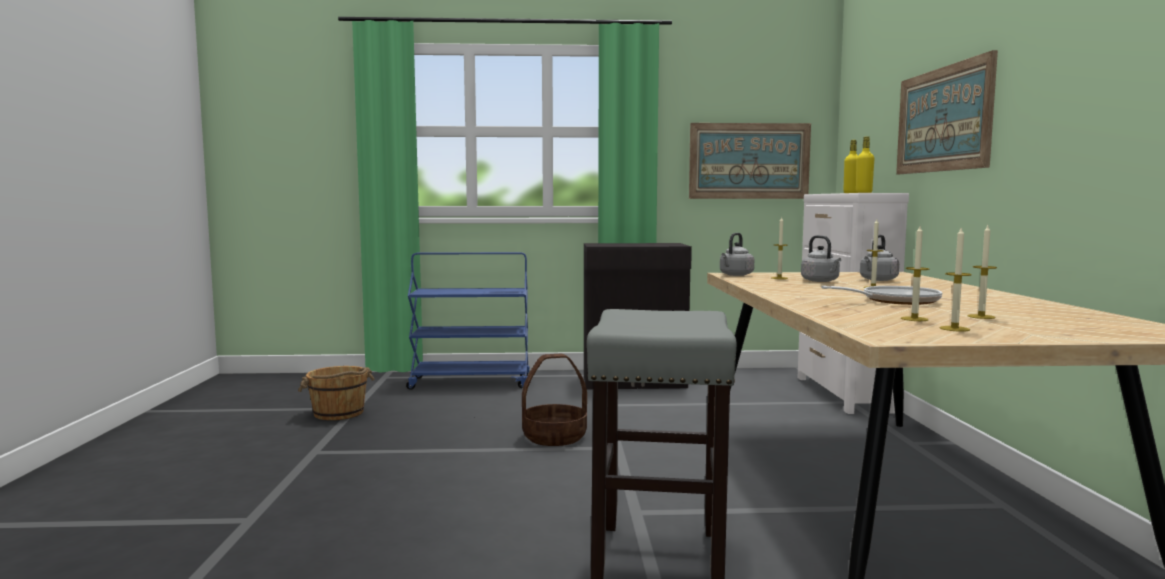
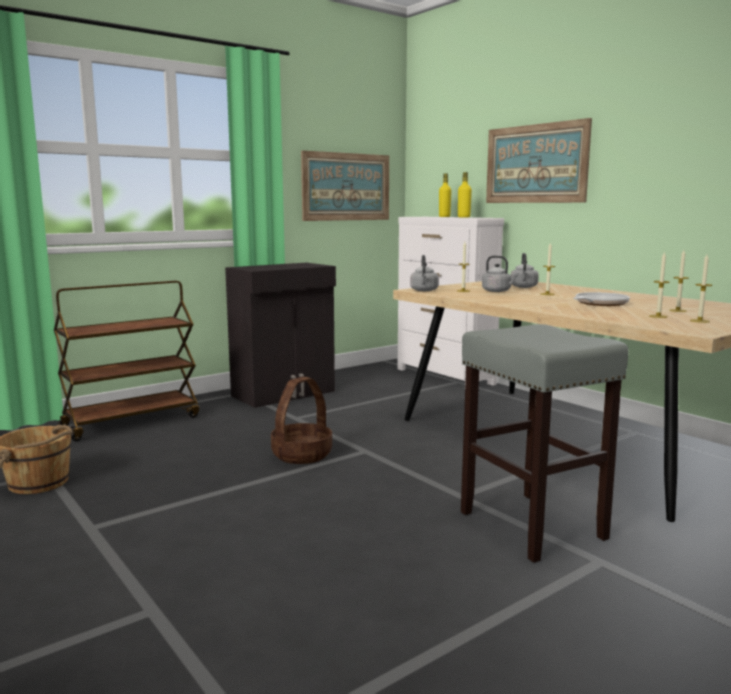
camera: 35 degrees left, 5 degrees up
blue cart [406,252,530,390] -> brown cart [54,281,199,441]

